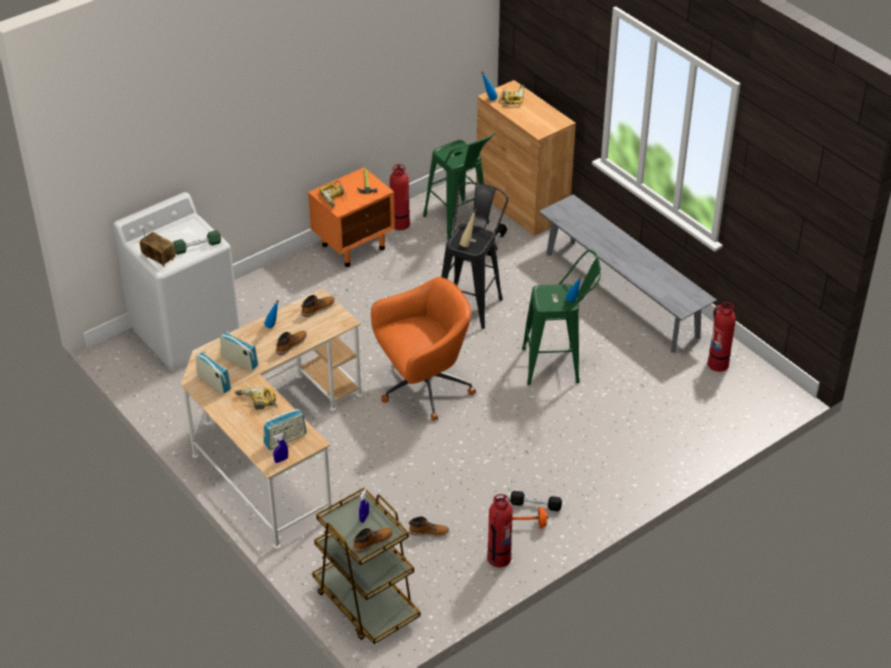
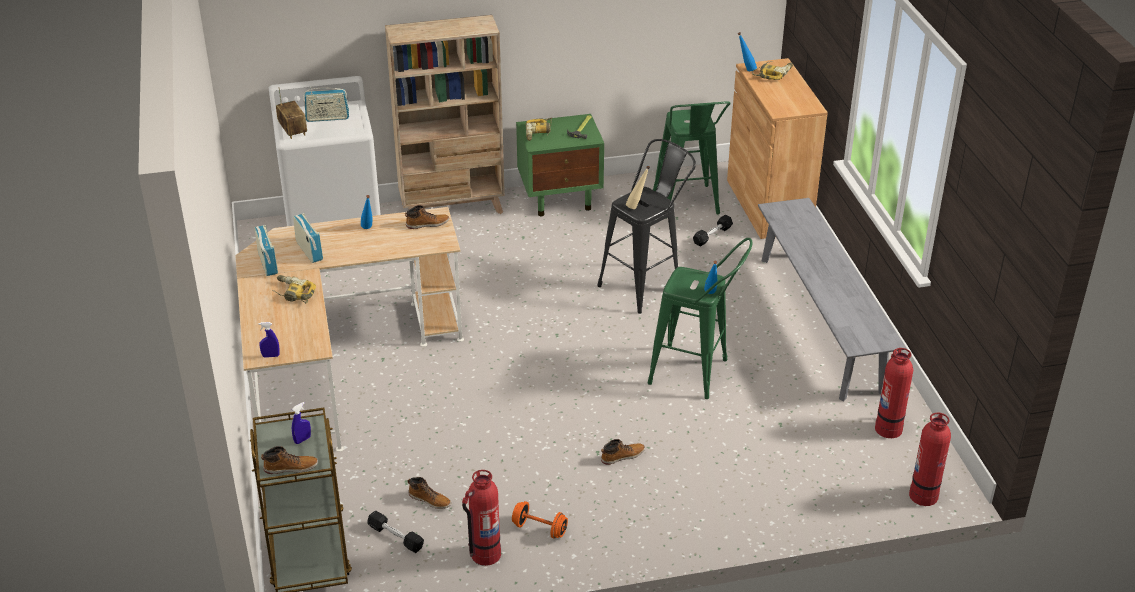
camera: 25 degrees right, 5 degrees down
green dumbbell [173,230,221,255] -> none
radio [263,409,307,450] -> radio moved to [303,87,349,122]
boot [276,331,307,355] -> boot moved to [601,439,645,465]
orange nightstand [308,167,395,267] -> green nightstand [516,114,604,216]
orange office chair [371,277,476,421] -> none
fire extinguisher [390,164,410,230] -> fire extinguisher moved to [909,413,951,506]
black dumbbell [510,491,562,511] -> black dumbbell moved to [367,511,424,553]
none -> beige bookcase [385,15,505,214]

